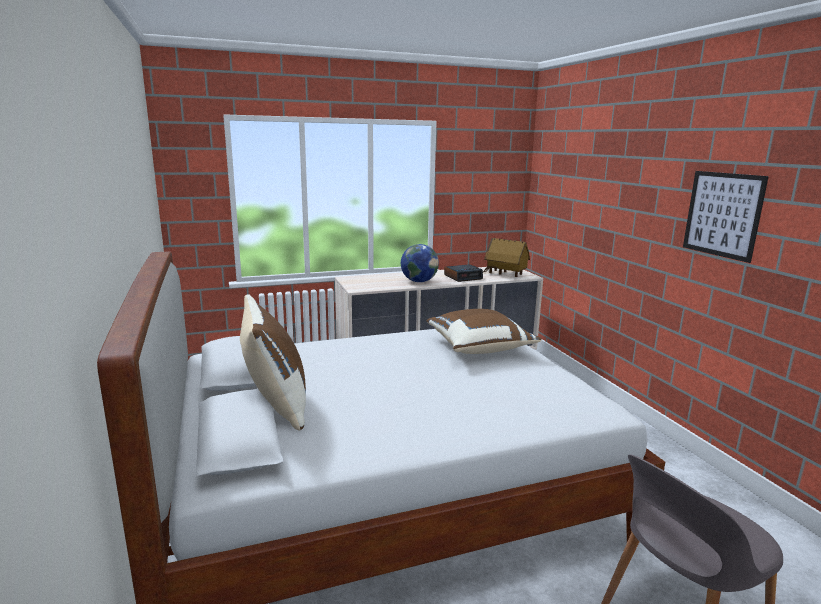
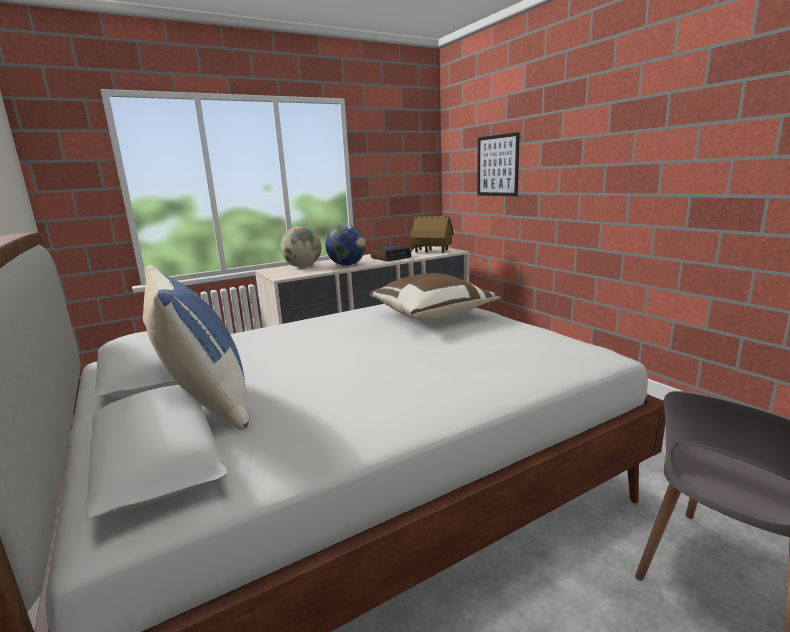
camera: 10 degrees left, 0 degrees up
brown pillow [240,294,306,430] -> blue pillow [143,265,249,430]
picture [683,171,769,263] -> picture moved to [477,132,520,196]
none -> globe [280,227,321,267]

